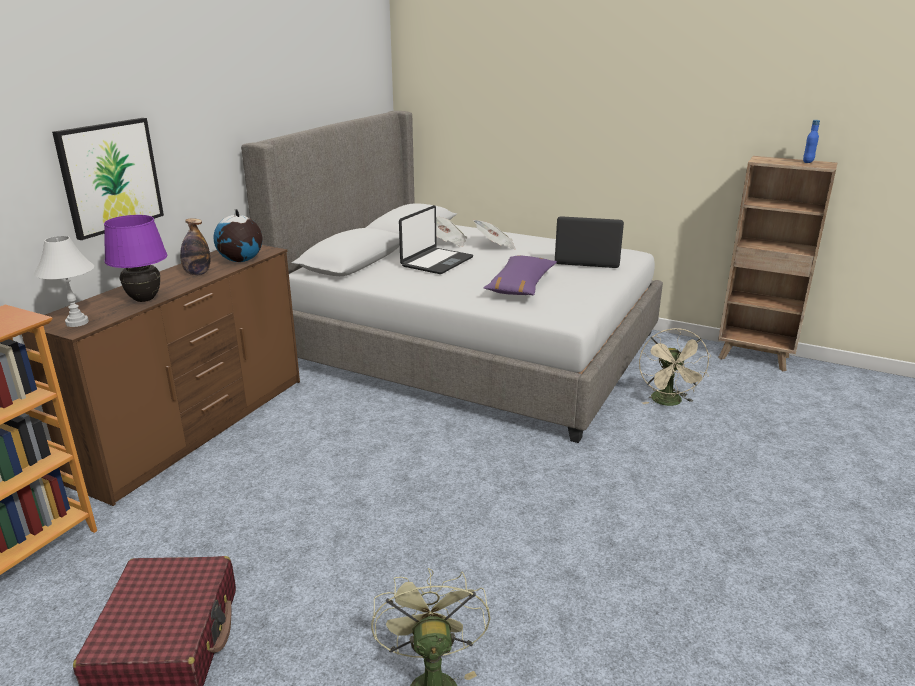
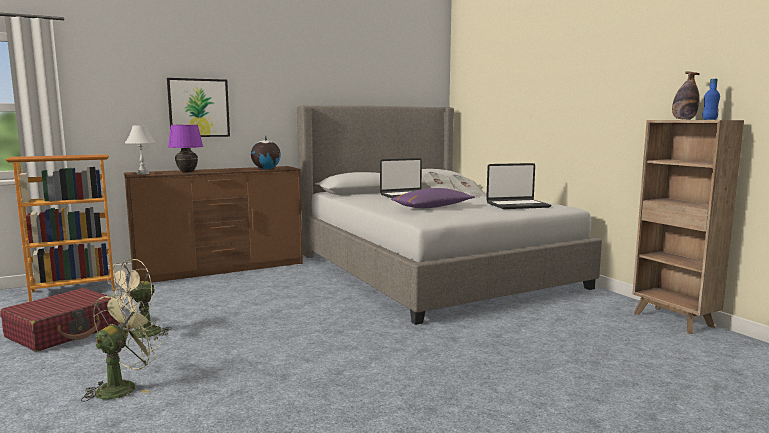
camera: 35 degrees right, 15 degrees down
bottle [180,218,210,275] -> bottle moved to [672,72,700,120]
laptop [555,216,624,268] -> laptop turned 120 degrees clockwise [486,163,552,209]
beige fan [639,328,711,406] -> beige fan moved to [106,259,172,340]

